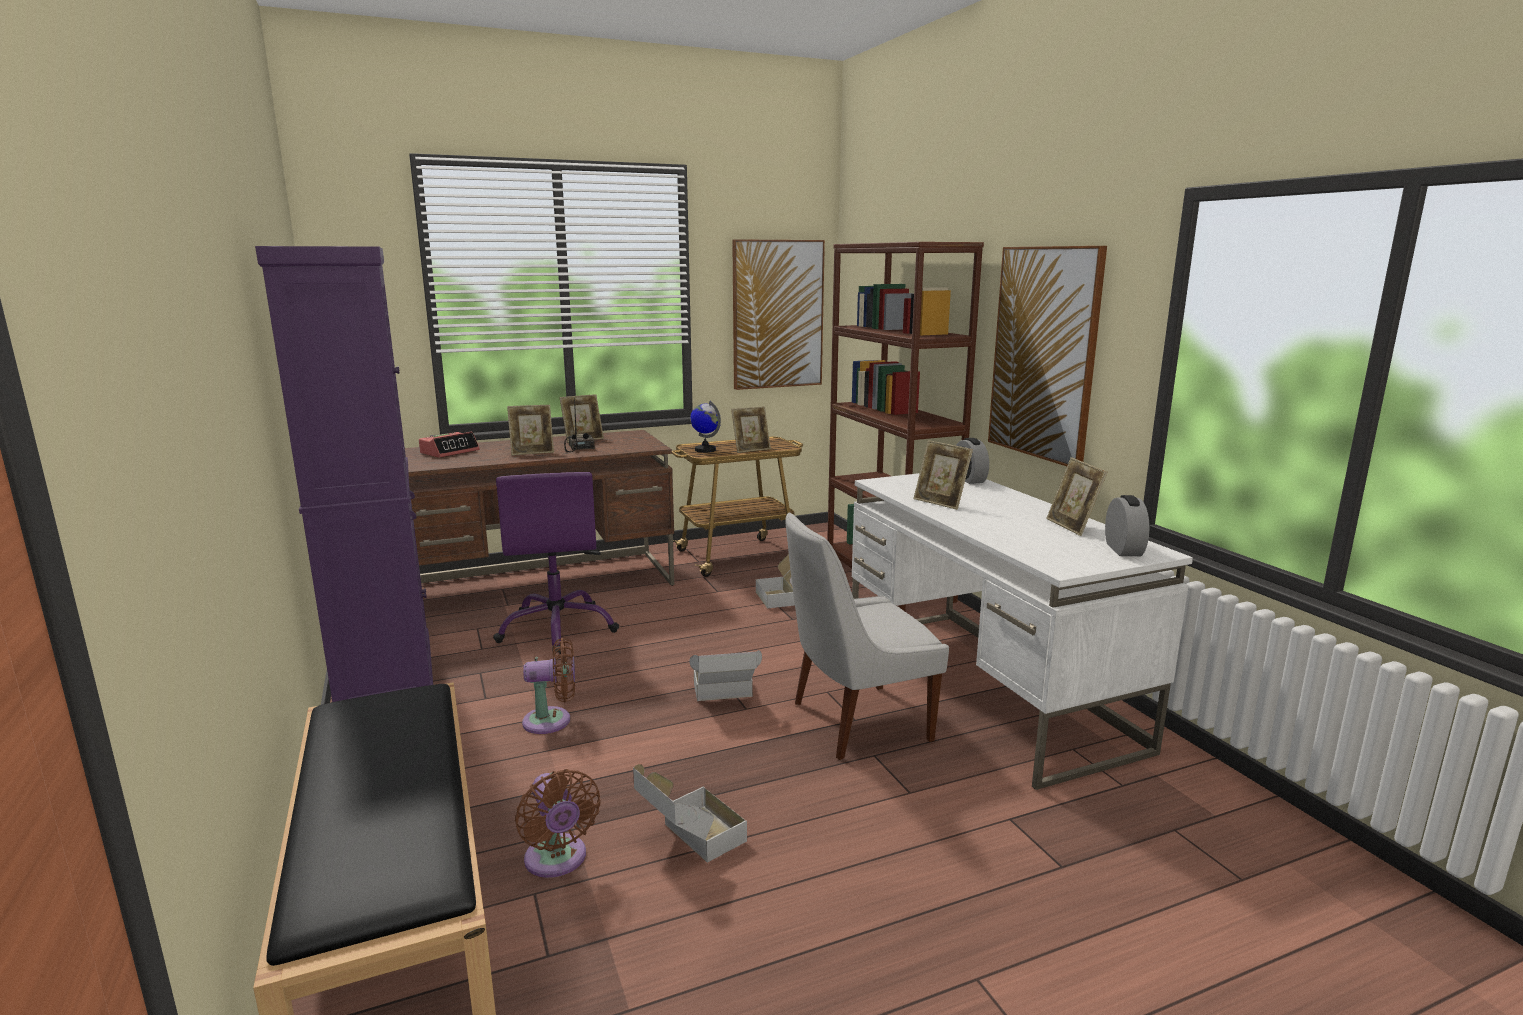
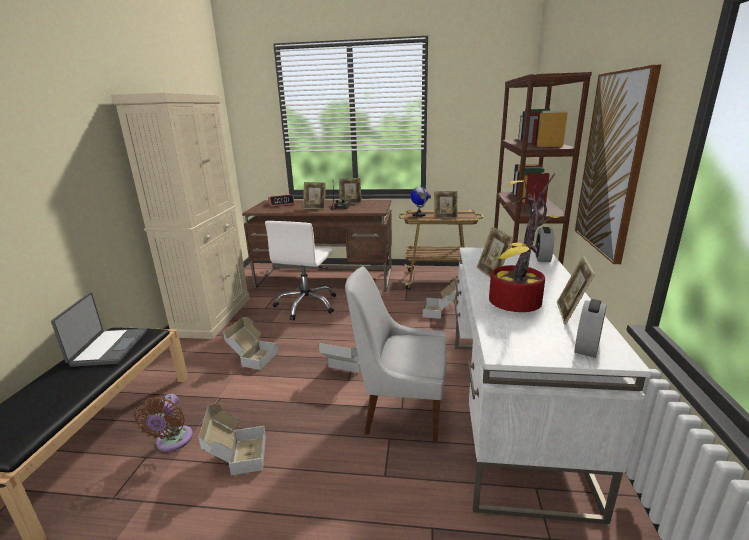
camera: 30 degrees right, 5 degrees up
purple cabinet [255,246,433,702] -> beige cabinet [111,93,250,339]
purple office chair [493,472,619,654] -> white office chair [265,221,336,320]
brown fan [522,638,575,734] -> cardboard box [223,317,278,370]
picture [732,239,825,390] -> none
none -> laptop [51,293,147,367]
none -> potted plant [489,173,560,312]

